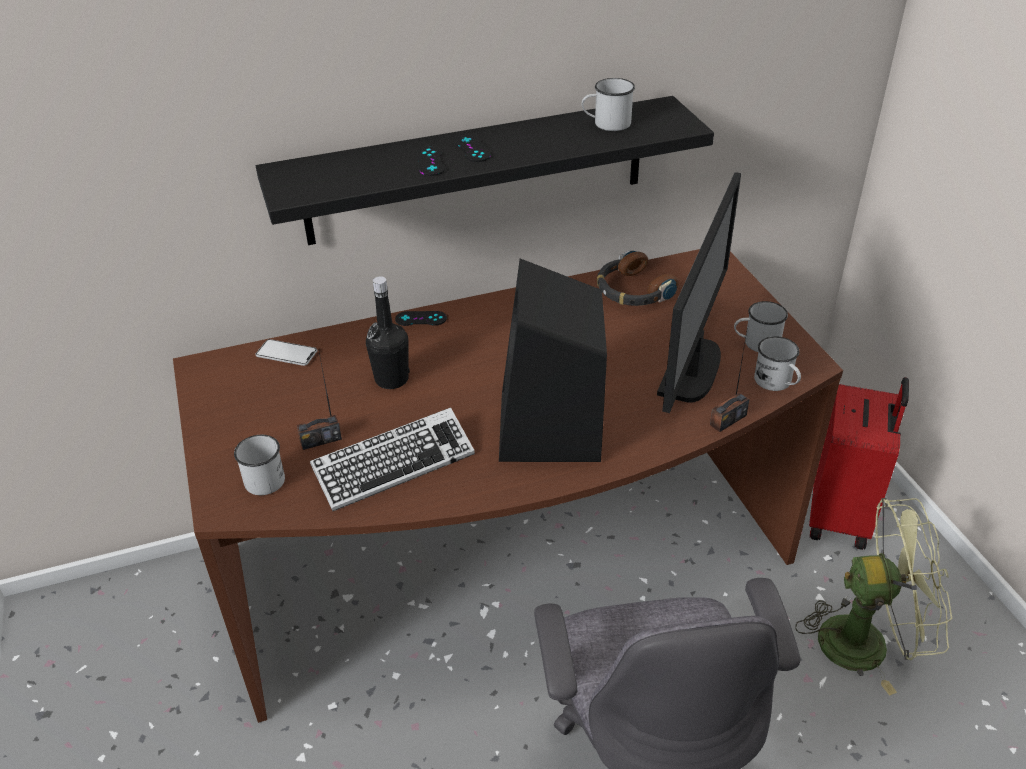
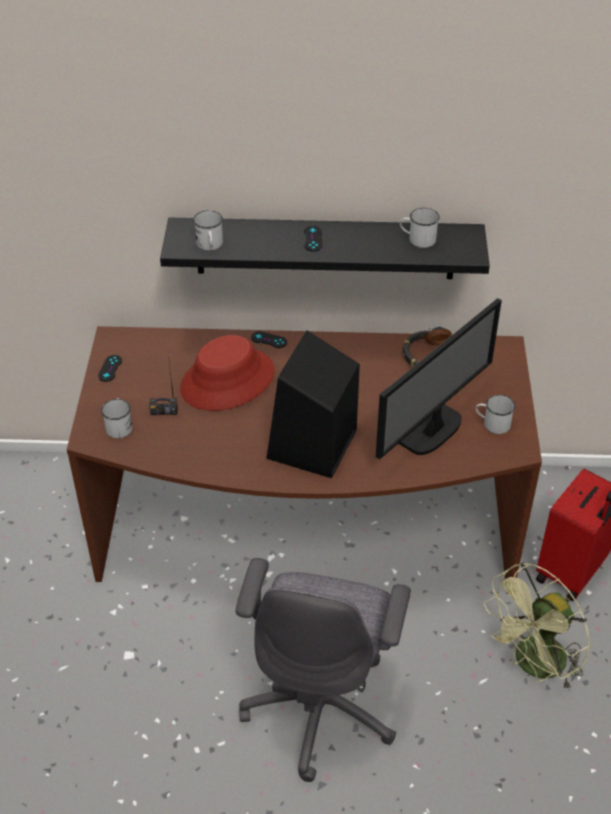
camera: 20 degrees right, 5 degrees up
phone [255,339,318,366] -> none
keyboard [310,407,475,511] -> none
black bottle [366,276,410,389] -> red hat [180,335,274,411]
black game controller [416,147,445,176] -> black game controller moved to [98,355,122,382]
radio [710,327,750,432] -> none
white mug [754,336,801,391] -> white mug moved to [193,210,223,251]
green fan [795,498,952,696] -> green fan turned 120 degrees clockwise [484,562,590,691]

